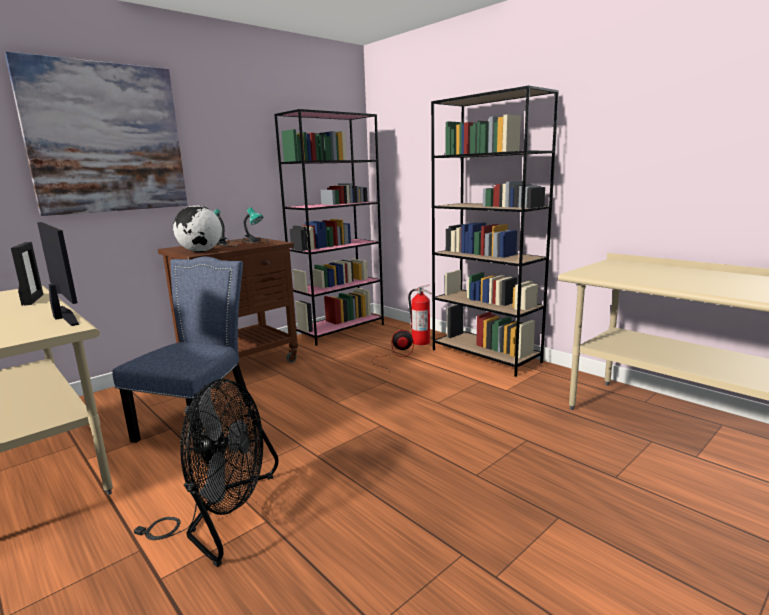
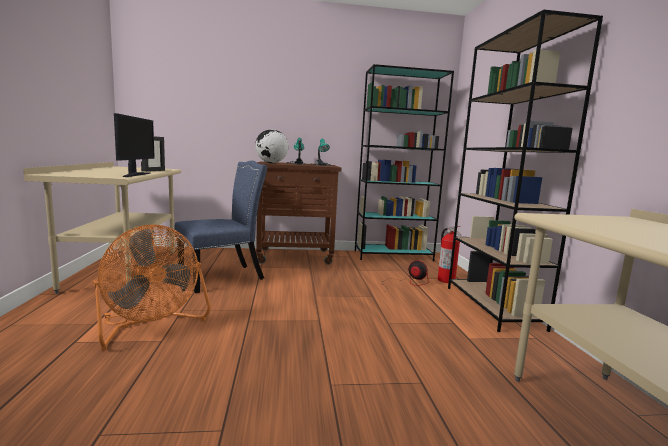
camera: 35 degrees right, 5 degrees down
picture [5,51,188,216] -> none
black fan [134,379,278,567] -> orange fan [93,225,211,351]
pink bookcase [274,109,384,346] -> turquoise bookcase [355,64,454,261]

